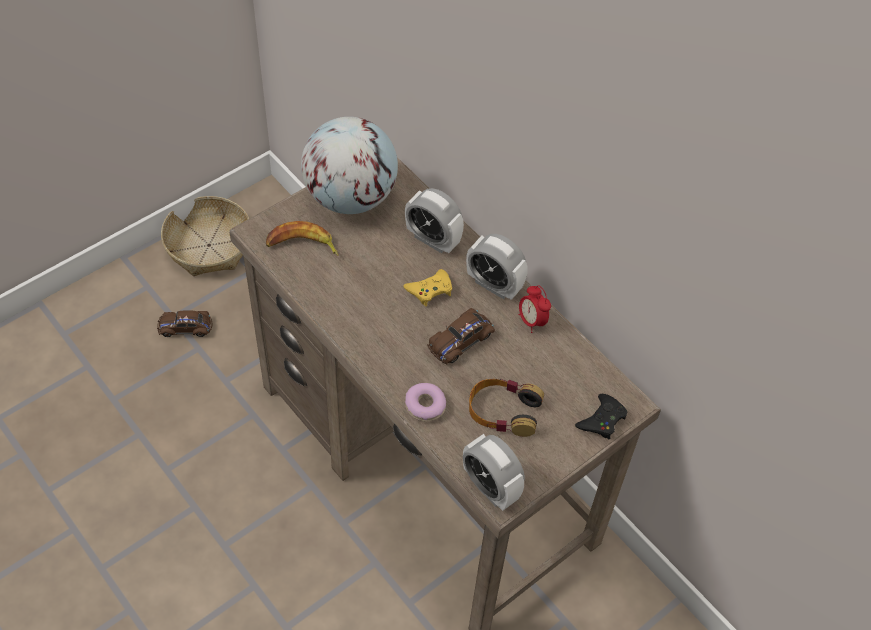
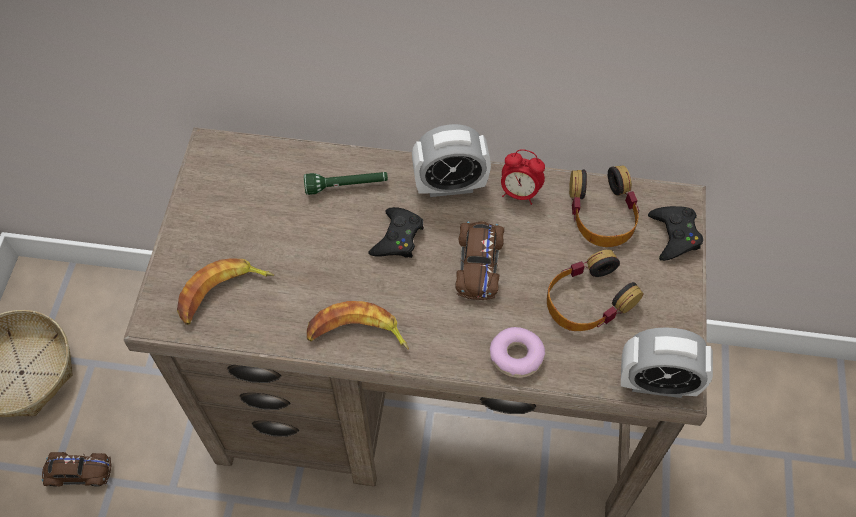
camera: 40 degrees left, 5 degrees up
brown toy car [157,310,212,337] -> brown toy car turned 135 degrees counterclockwise [42,452,112,487]
globe [301,117,398,214] -> none
yellow game controller [403,269,452,307] -> black game controller [368,207,424,258]
alarm clock [405,188,464,253] -> green flashlight [304,172,388,195]
none -> banana [307,301,409,350]
none -> headphones [569,165,639,247]

